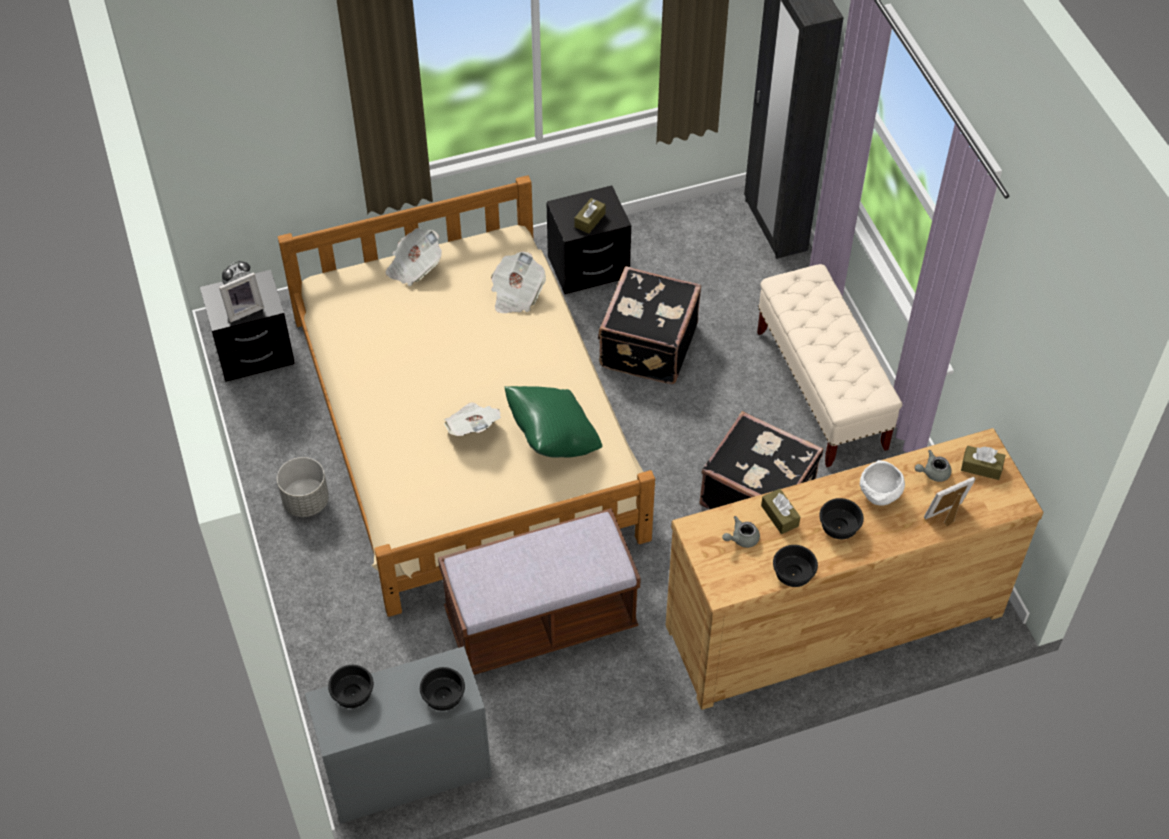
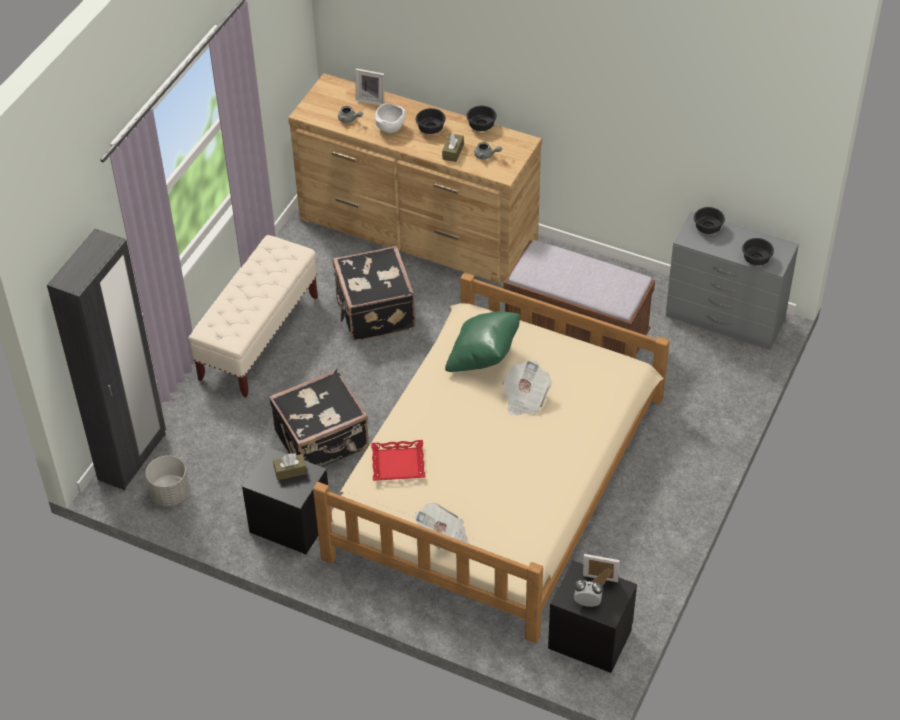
camera: 135 degrees left, 5 degrees down
grey planter [277,457,329,517] -> grey planter moved to [146,455,190,506]
newspaper [491,251,546,313] -> red tray [371,440,426,481]
brown tissue box [961,446,1005,480] -> none

